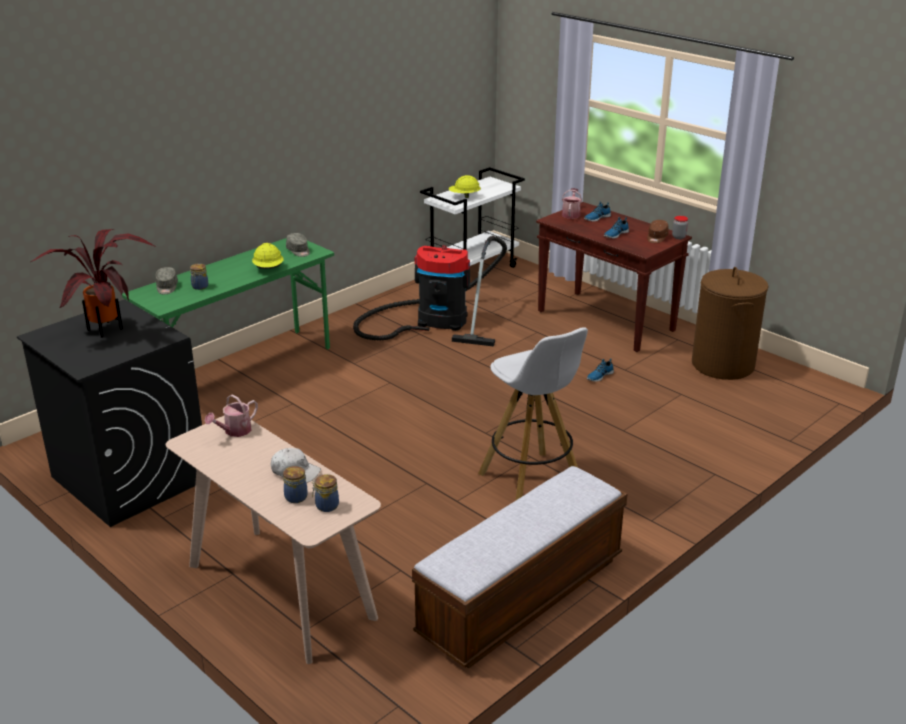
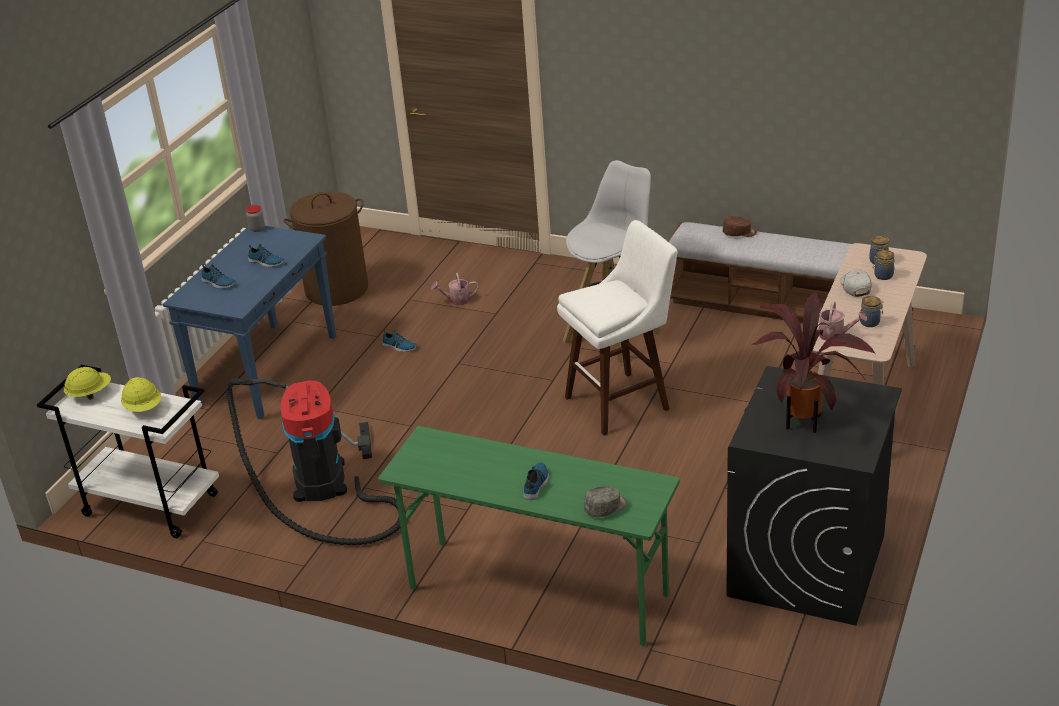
camera: 110 degrees left, 5 degrees up
jar [190,263,208,290] -> jar moved to [860,296,883,327]
yellow hard hat [252,243,284,269] -> yellow hard hat moved to [64,367,111,400]
grey cap [286,233,310,257] -> none
brown console table [536,202,692,352] -> blue console table [163,226,336,419]
watering can [562,188,582,219] -> watering can moved to [431,273,479,305]
brown cap [647,220,669,243] -> brown cap moved to [723,216,757,237]
none -> shoe [523,462,549,500]
none -> white stool [557,220,677,436]

